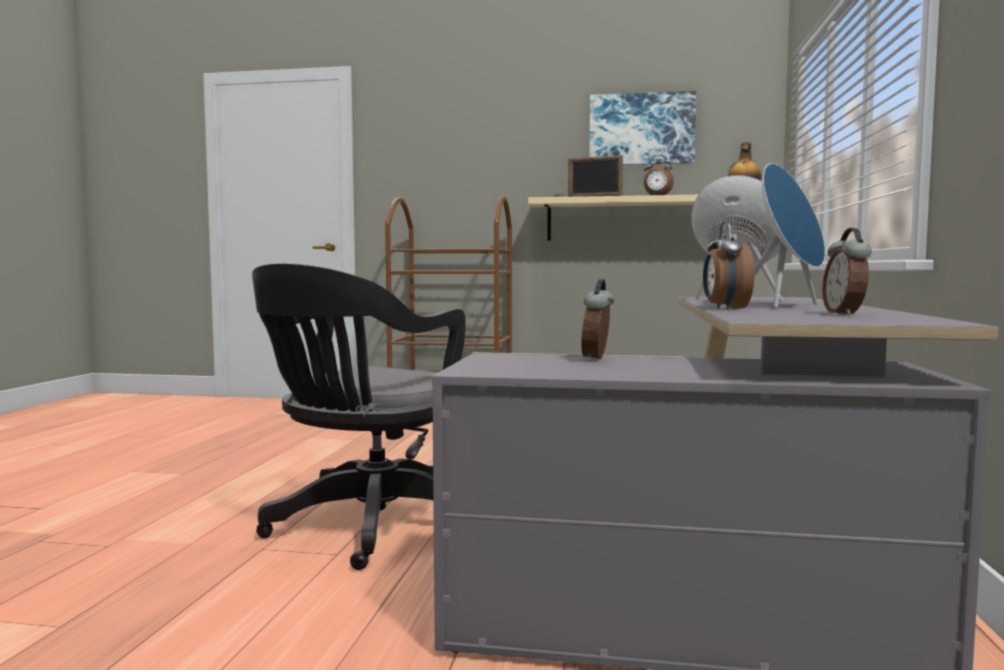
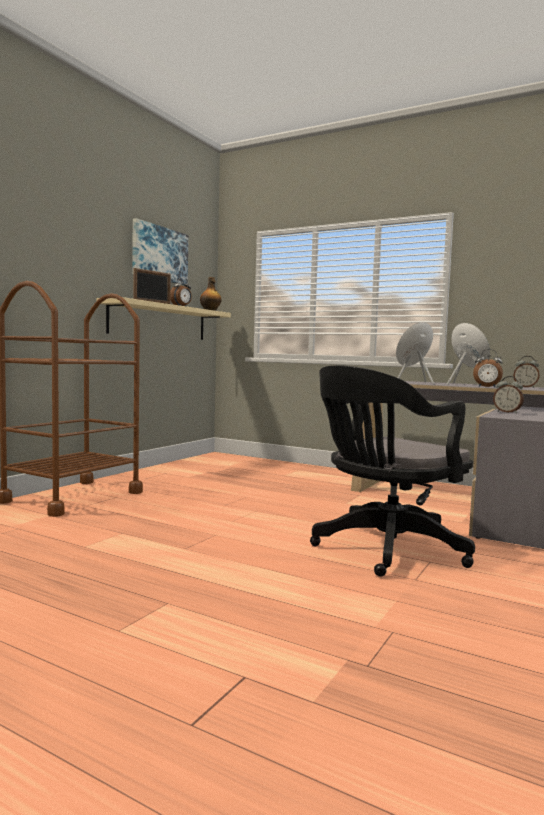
camera: 70 degrees left, 0 degrees up
black office chair [252,263,466,570] -> black office chair turned 90 degrees clockwise [310,365,475,577]

